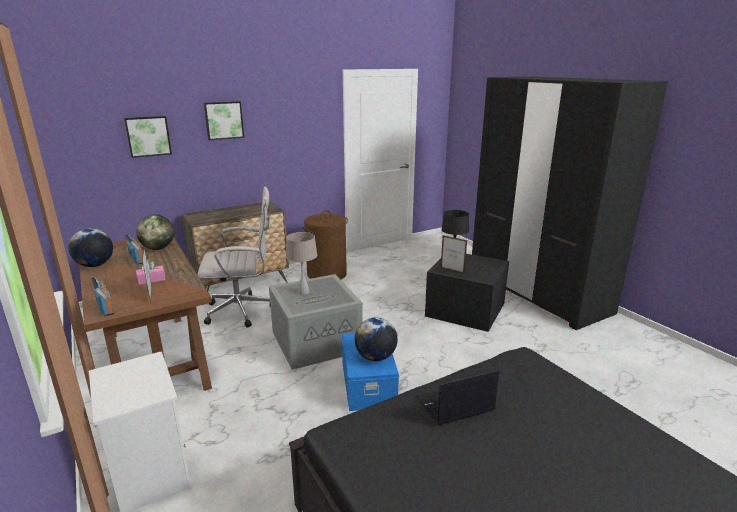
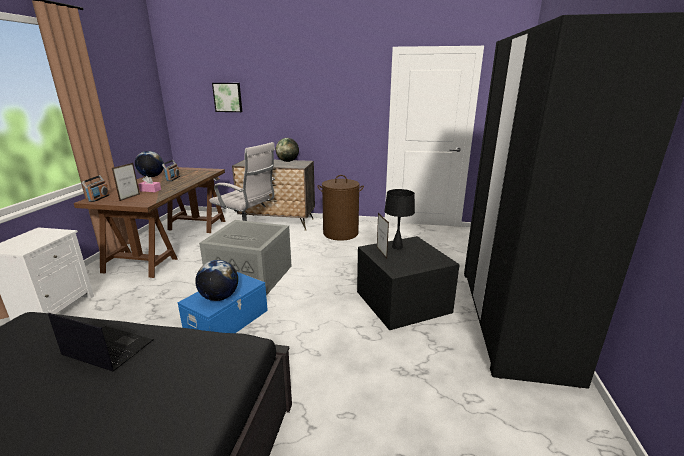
camera: 40 degrees right, 0 degrees up
globe [136,214,174,250] -> globe moved to [276,138,299,162]
picture [204,101,244,140] -> none
beige table lamp [286,232,317,295] -> none

